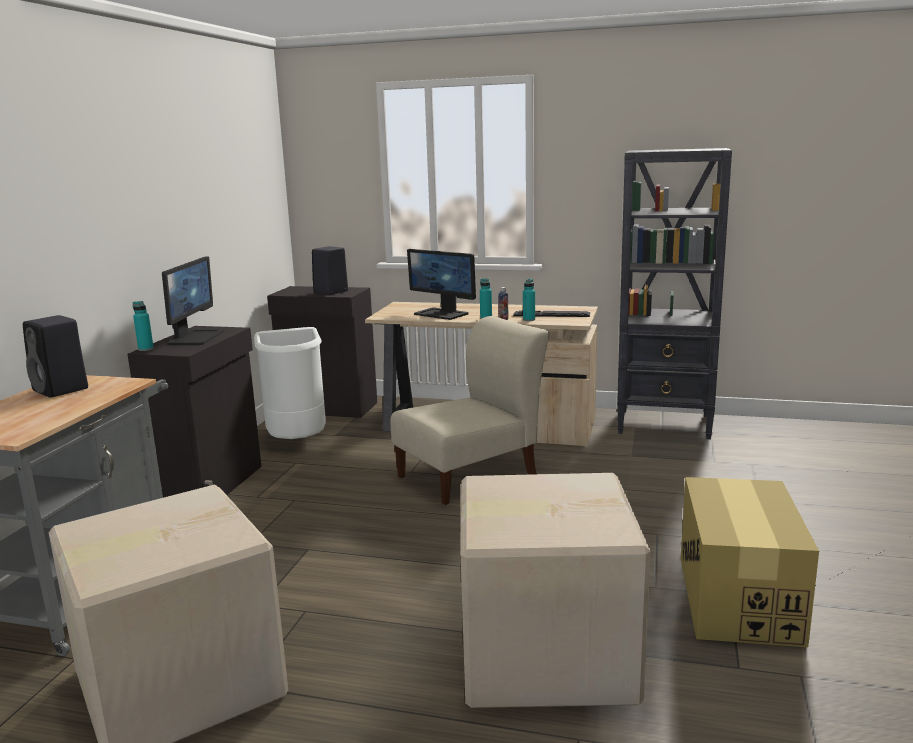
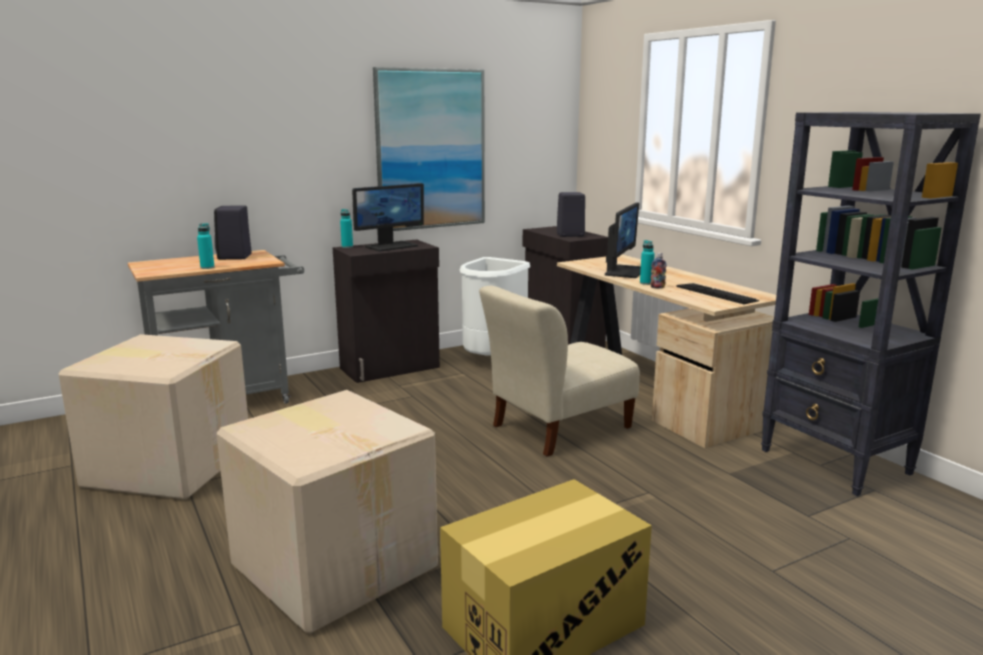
camera: 45 degrees right, 0 degrees up
beige chair [391,316,549,505] -> beige chair turned 135 degrees clockwise [479,286,640,456]
monitor [407,249,476,320] -> monitor turned 150 degrees counterclockwise [605,202,641,278]
turquoise bottle [523,279,535,321] -> turquoise bottle moved to [197,223,214,269]
none -> picture [373,67,485,231]

